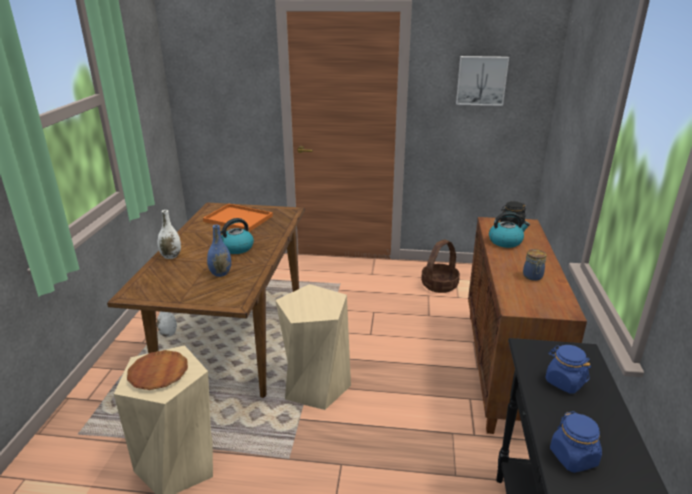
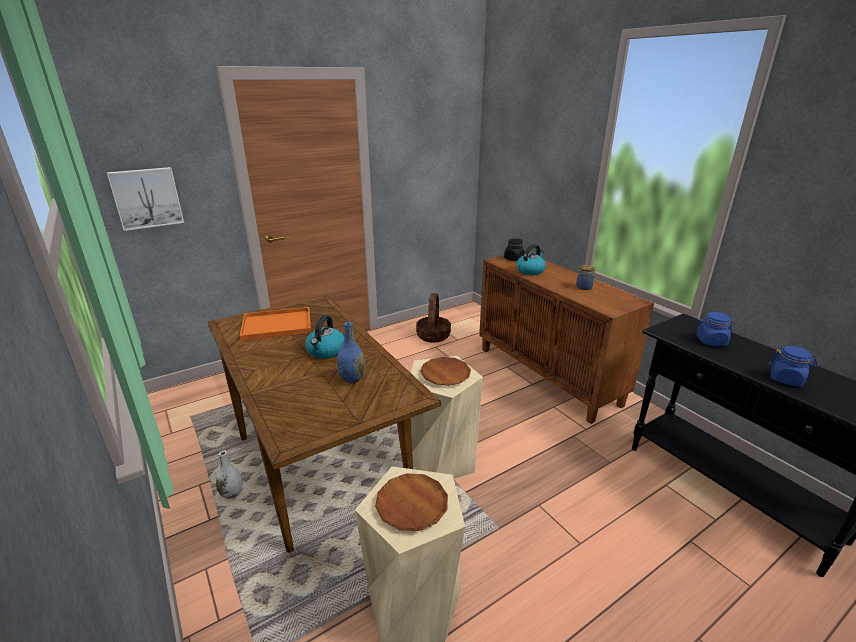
camera: 40 degrees left, 0 degrees up
white vase [158,210,181,259] -> none
picture [456,56,509,106] -> picture moved to [107,167,184,231]
none -> brown plate [420,357,471,386]

